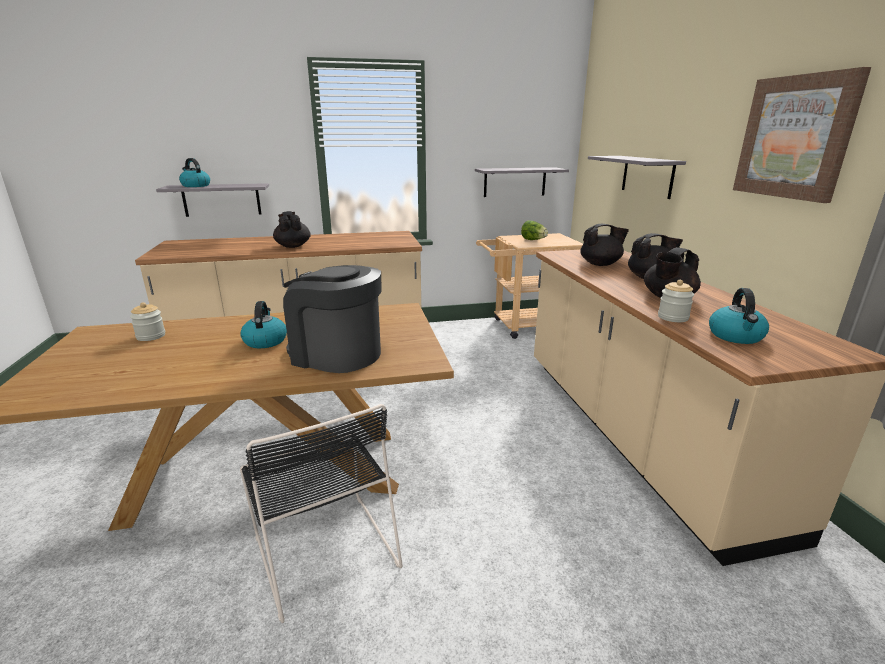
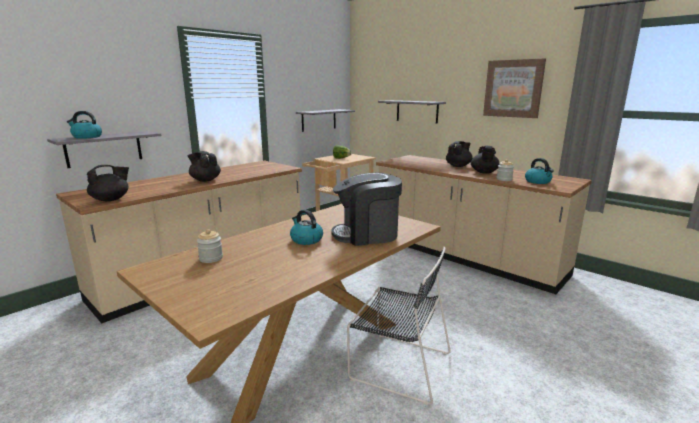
camera: 35 degrees left, 5 degrees down
black teapot [580,224,629,266] -> black teapot moved to [87,165,129,201]

